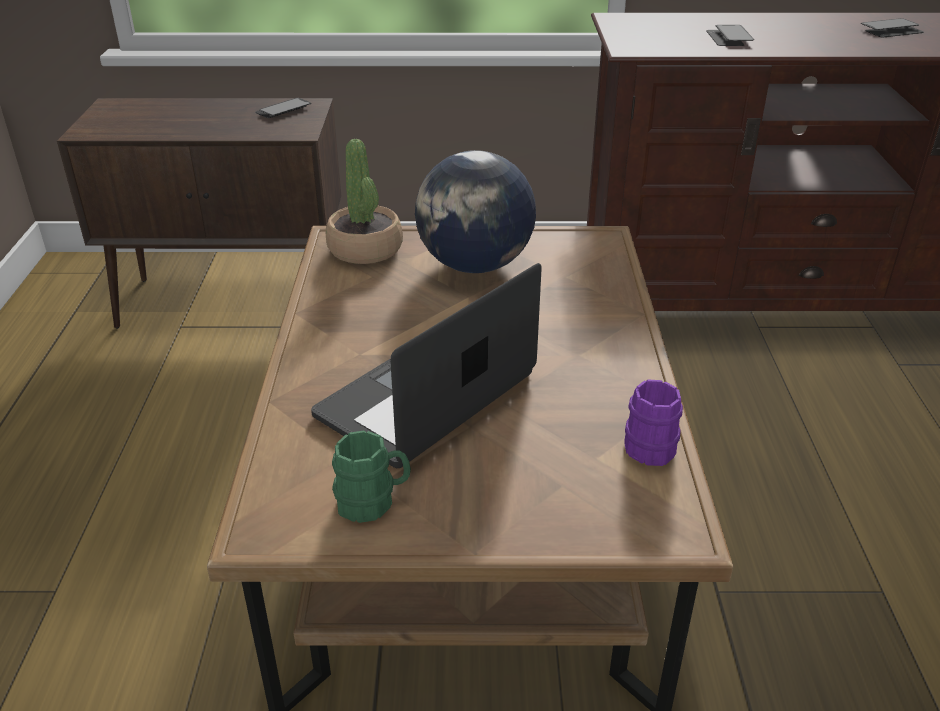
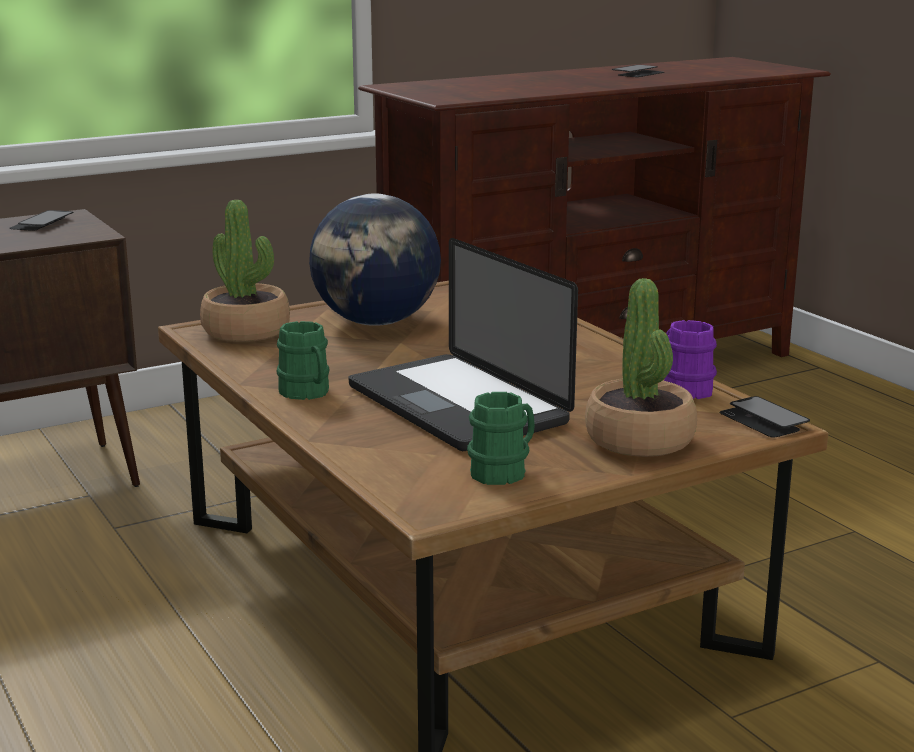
camera: 30 degrees left, 15 degrees down
laptop [311,263,542,468] -> laptop turned 45 degrees counterclockwise [349,238,578,451]
phone [706,25,754,46] -> phone moved to [719,396,810,437]
none -> green mug [276,321,329,400]
none -> potted plant [585,278,697,457]

